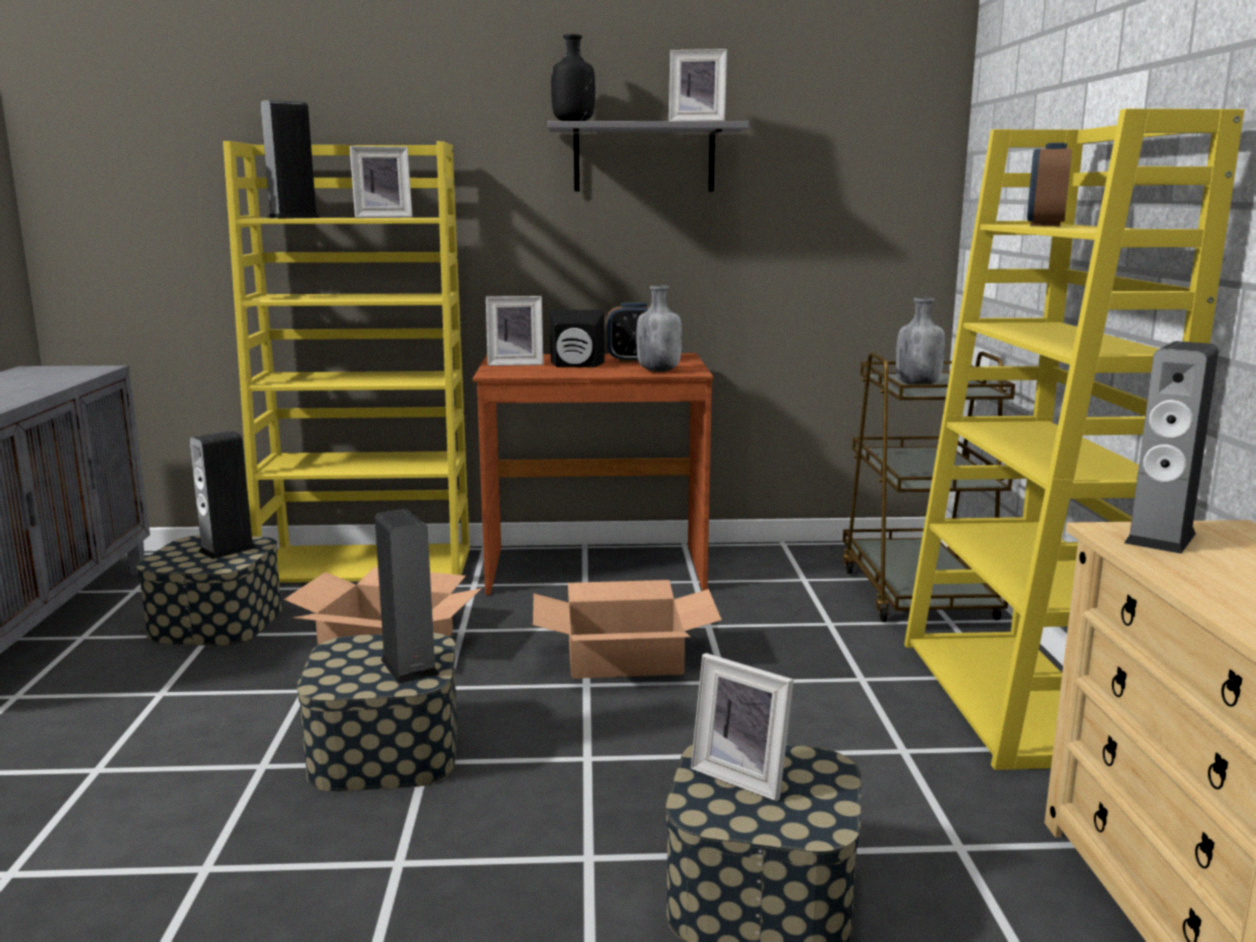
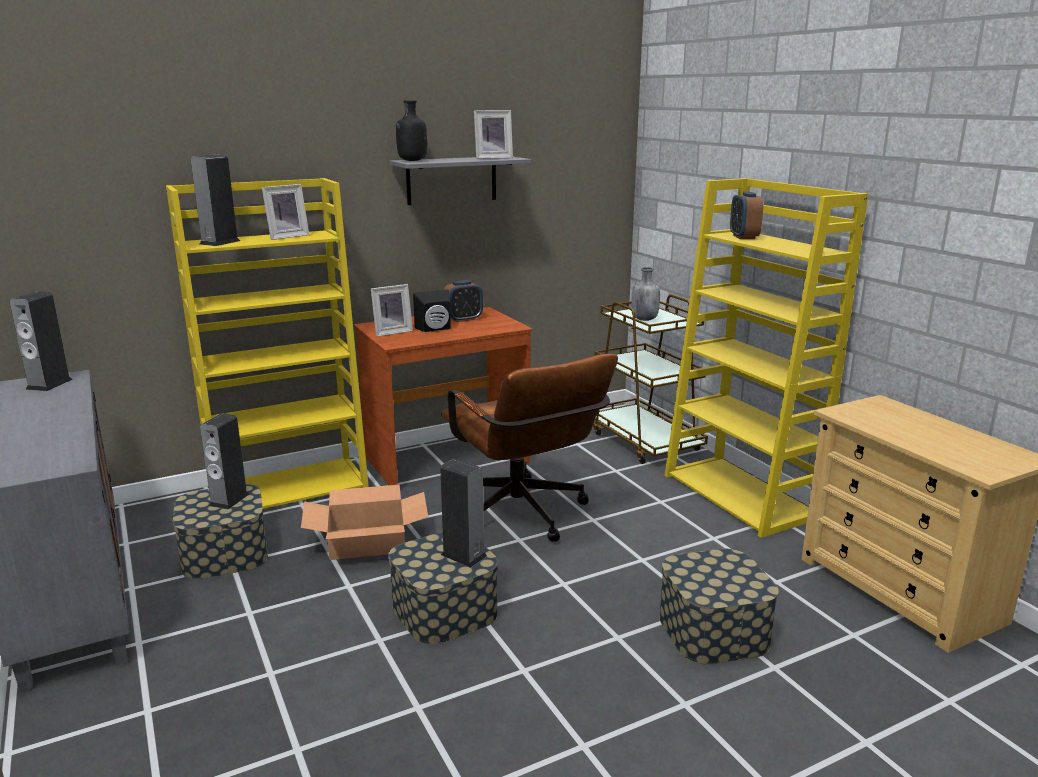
camera: 25 degrees left, 5 degrees up
cardboard box [533,580,722,679] -> brown office chair [441,354,618,542]
grey bottle [636,285,682,372] -> none
picture frame [691,653,794,801] -> none
speaker [1124,341,1219,554] -> speaker moved to [9,291,73,391]

